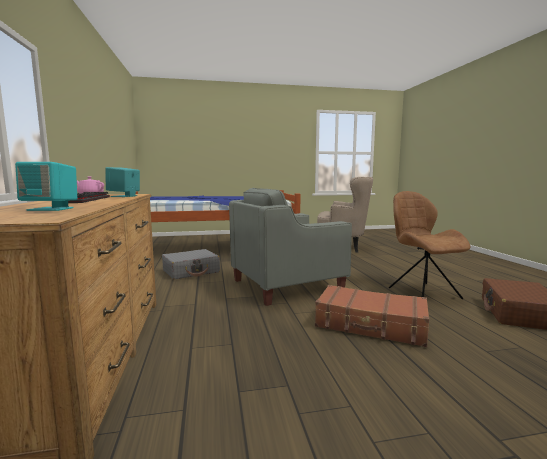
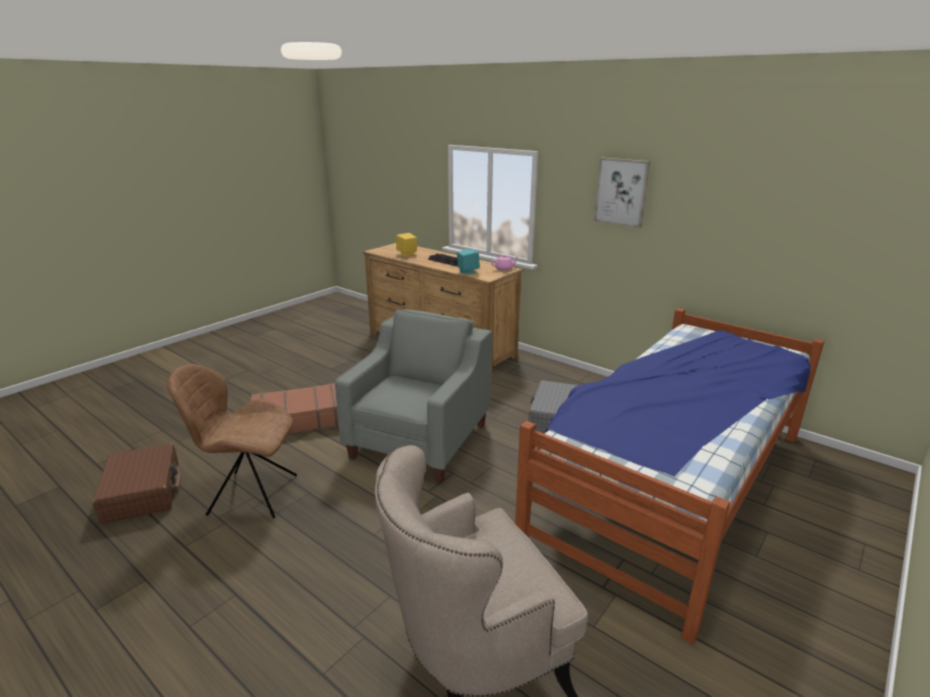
camera: 140 degrees right, 15 degrees up
turquoise speaker [15,162,77,211] -> yellow speaker [396,233,417,256]
brown chair [389,191,471,299] -> brown chair turned 150 degrees clockwise [167,364,297,518]
none -> picture [594,158,650,228]

